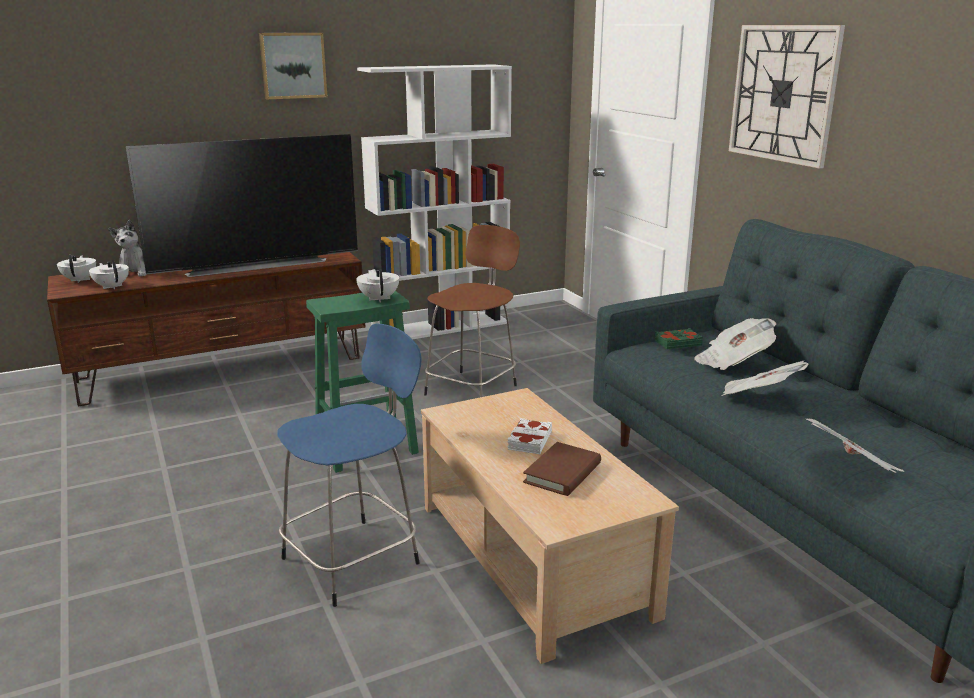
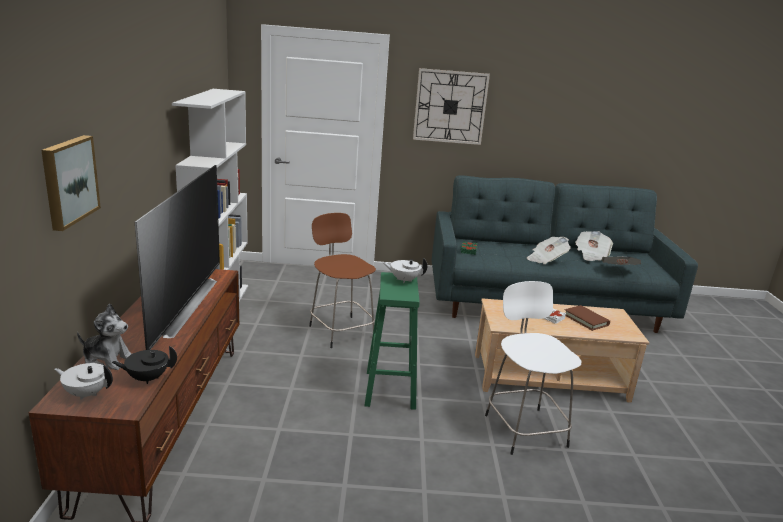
camera: 65 degrees left, 0 degrees up
white teapot [89,260,129,289] -> black teapot [112,346,177,384]
picture [259,33,327,99] -> picture moved to [41,135,101,231]
blue stool [277,323,422,607] -> white stool [485,281,581,455]
newspaper [695,318,777,370] -> newspaper moved to [575,231,613,261]

